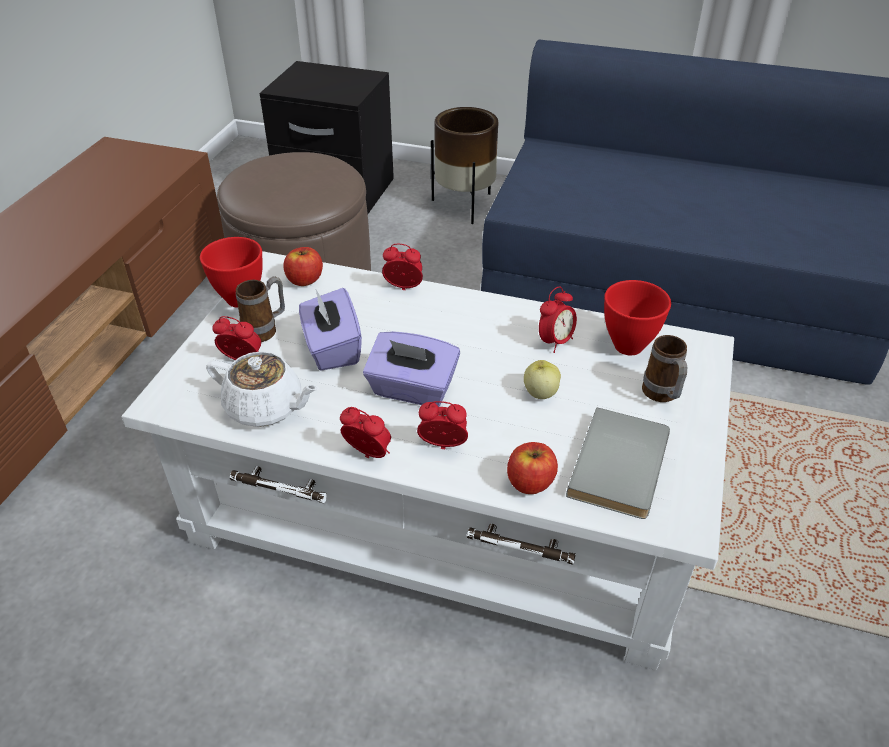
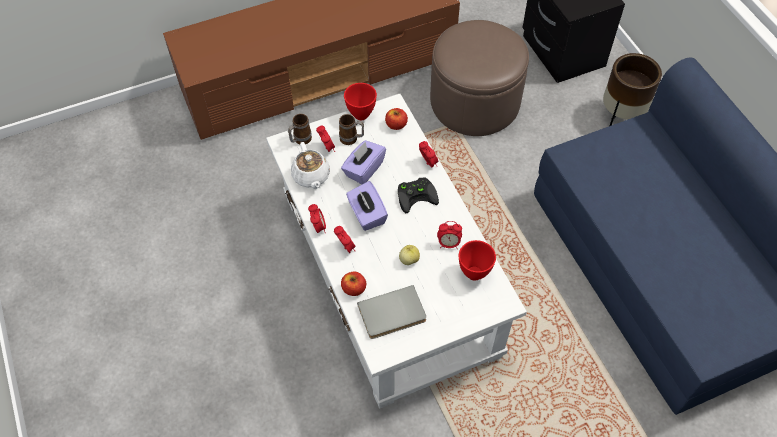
camera: 50 degrees right, 15 degrees up
mug [642,335,687,402] -> mug moved to [288,114,312,144]
none -> black game controller [398,178,439,213]

